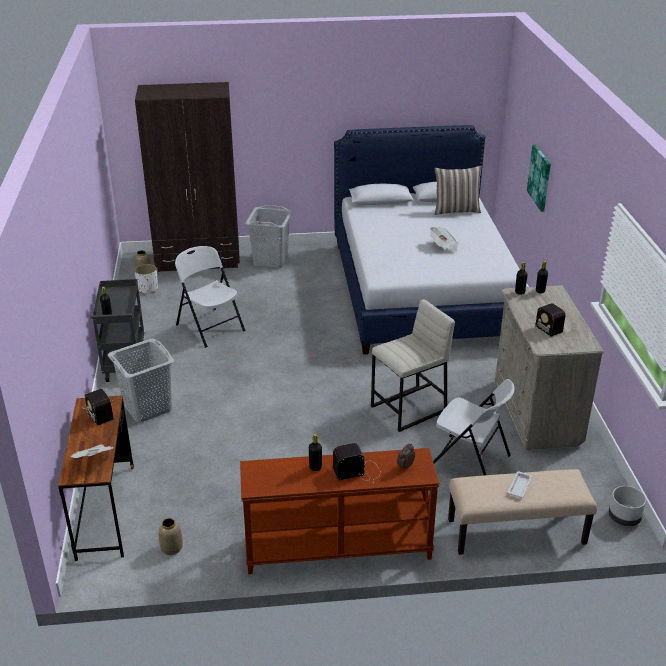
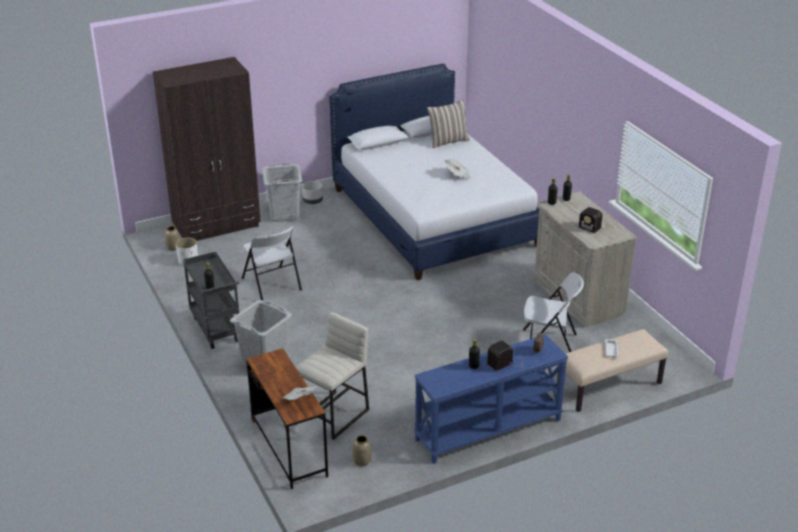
camera: 20 degrees left, 0 degrees up
radio [83,389,114,426] -> none
white chair [175,246,246,348] -> white chair turned 150 degrees counterclockwise [241,226,302,301]
brown console table [240,448,440,574] -> blue console table [414,334,568,464]
beige stool [371,299,455,432] -> beige stool moved to [296,312,369,440]
picture [527,145,551,212] -> none
grey planter [608,486,646,526] -> grey planter moved to [302,181,323,204]

